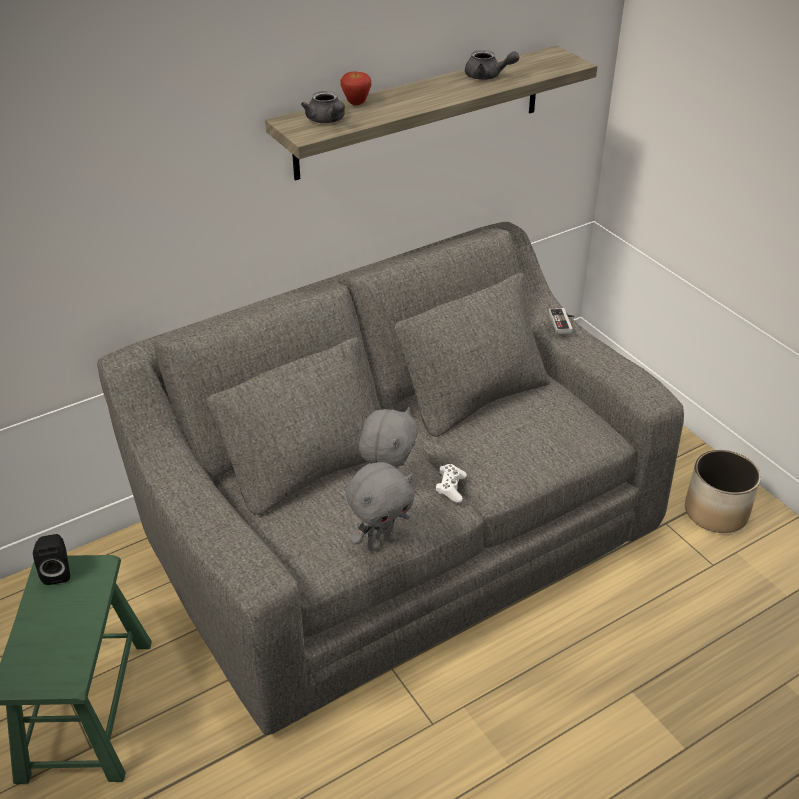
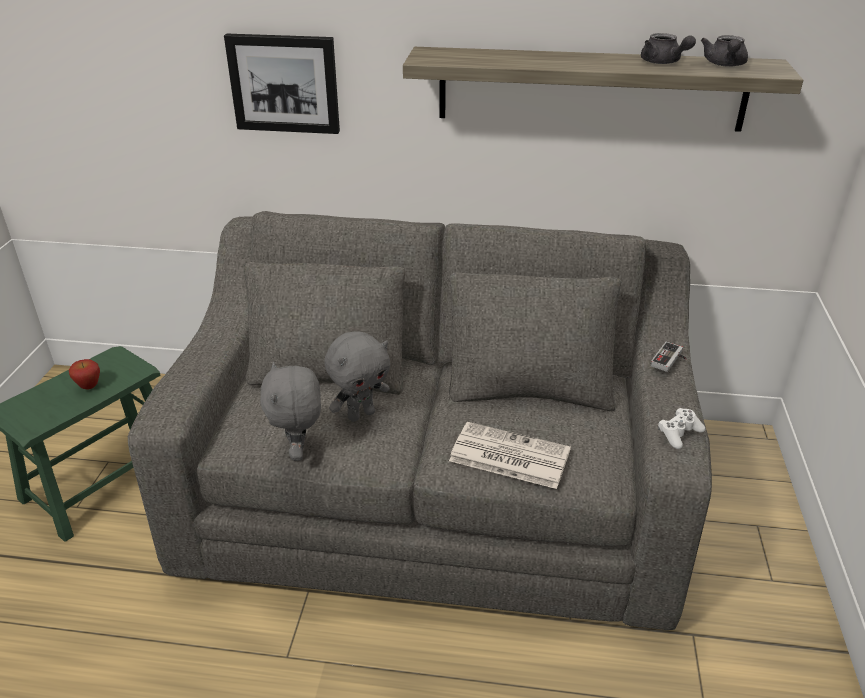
camera: 40 degrees right, 5 degrees down
black speaker [33,534,70,585] -> none
grey teapot [301,91,345,123] -> grey teapot moved to [701,35,748,67]
apple [341,72,372,105] -> apple moved to [69,359,100,389]
grey plush toy [346,462,414,551] -> grey plush toy turned 75 degrees clockwise [260,362,321,461]
white game controller [435,464,467,503] -> white game controller moved to [658,408,705,449]
planter [685,450,761,533] -> none
none -> picture [224,34,340,134]
none -> newspaper [449,422,571,489]

